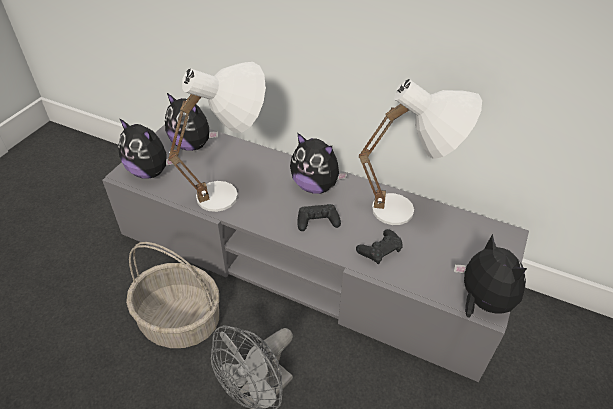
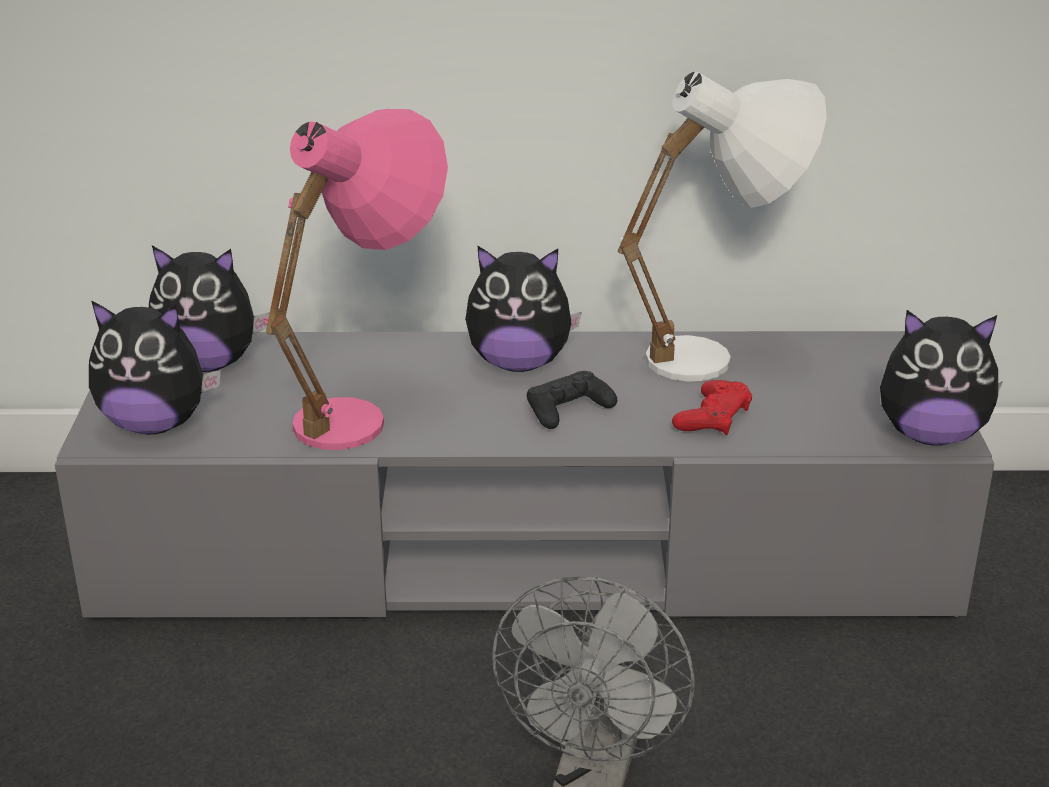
camera: 25 degrees left, 15 degrees down
basket [126,242,219,348] -> none
white table lamp [168,62,266,212] -> pink table lamp [264,109,448,450]
black game controller [356,229,403,264] -> red game controller [672,380,752,435]
plush toy [454,234,527,318] -> plush toy turned 150 degrees clockwise [880,310,1003,446]

